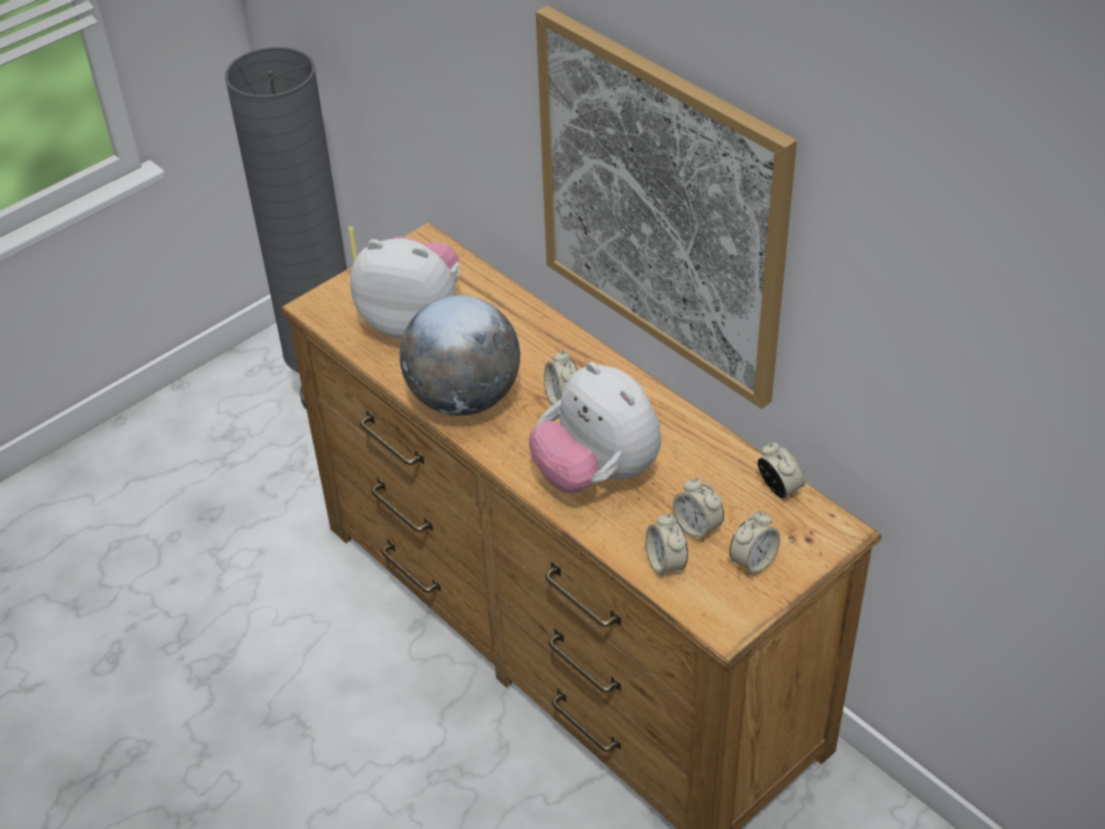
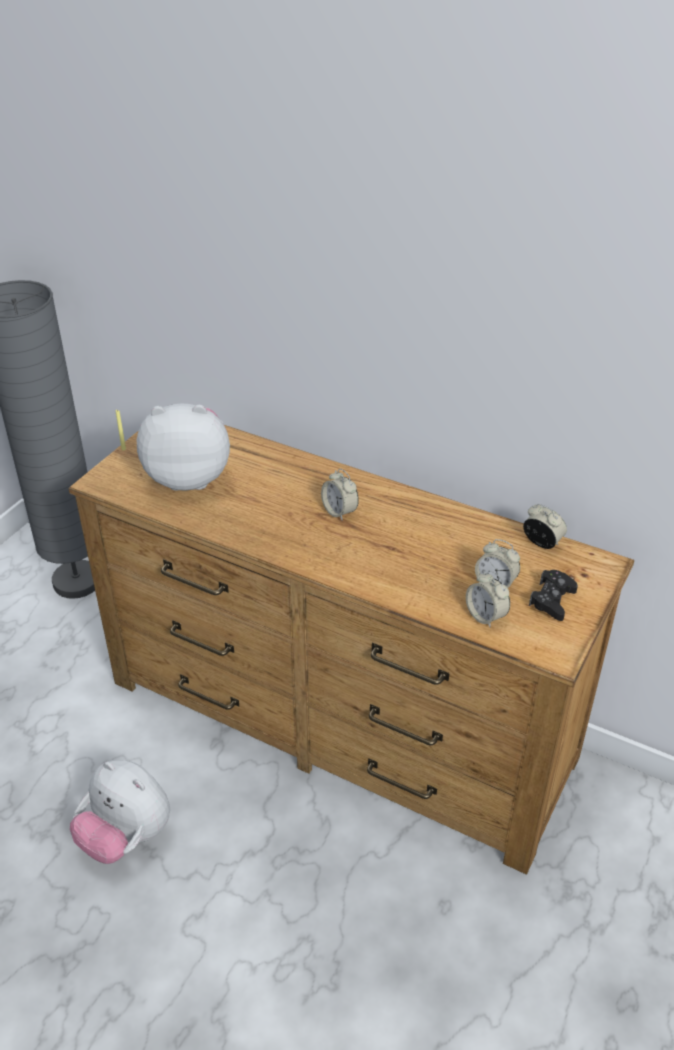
camera: 20 degrees left, 5 degrees down
globe [400,295,520,416] -> none
plush toy [529,362,661,493] -> plush toy moved to [70,760,170,864]
picture [536,6,797,409] -> none
alarm clock [730,511,780,577] -> black game controller [529,570,578,621]

